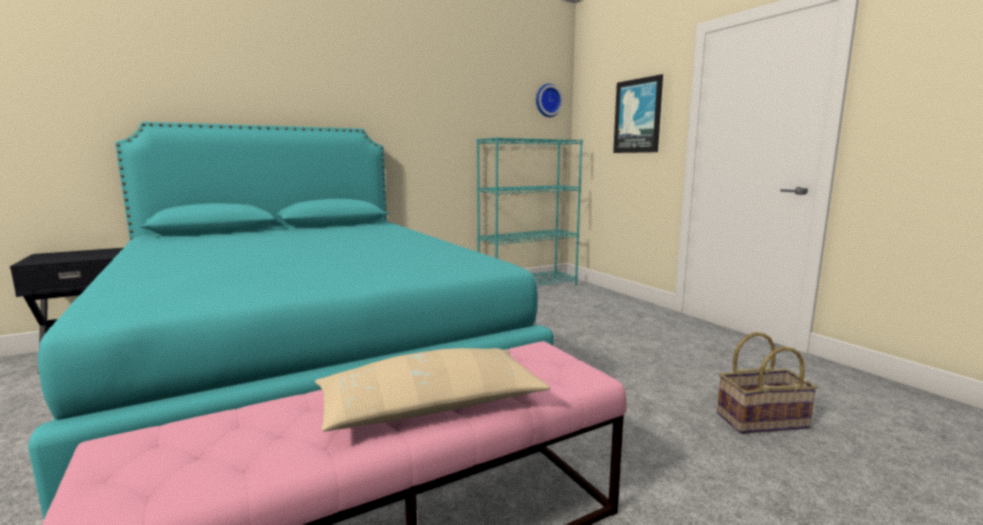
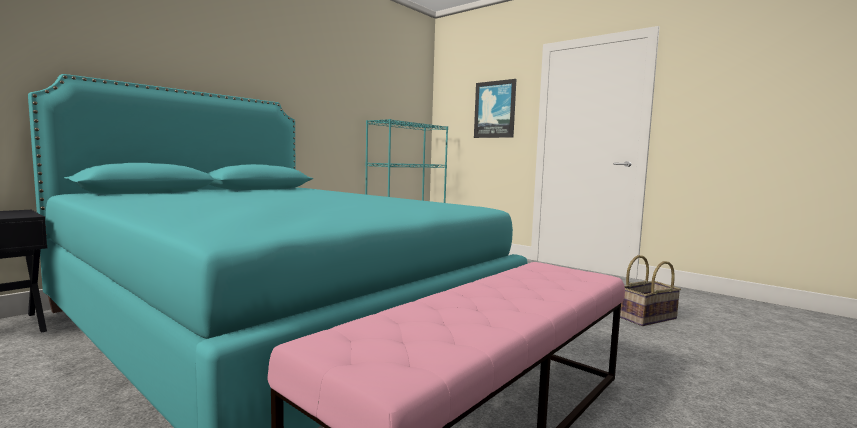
camera: 20 degrees left, 5 degrees down
beige pillow [315,348,550,432] -> none
wall clock [536,84,563,117] -> none

